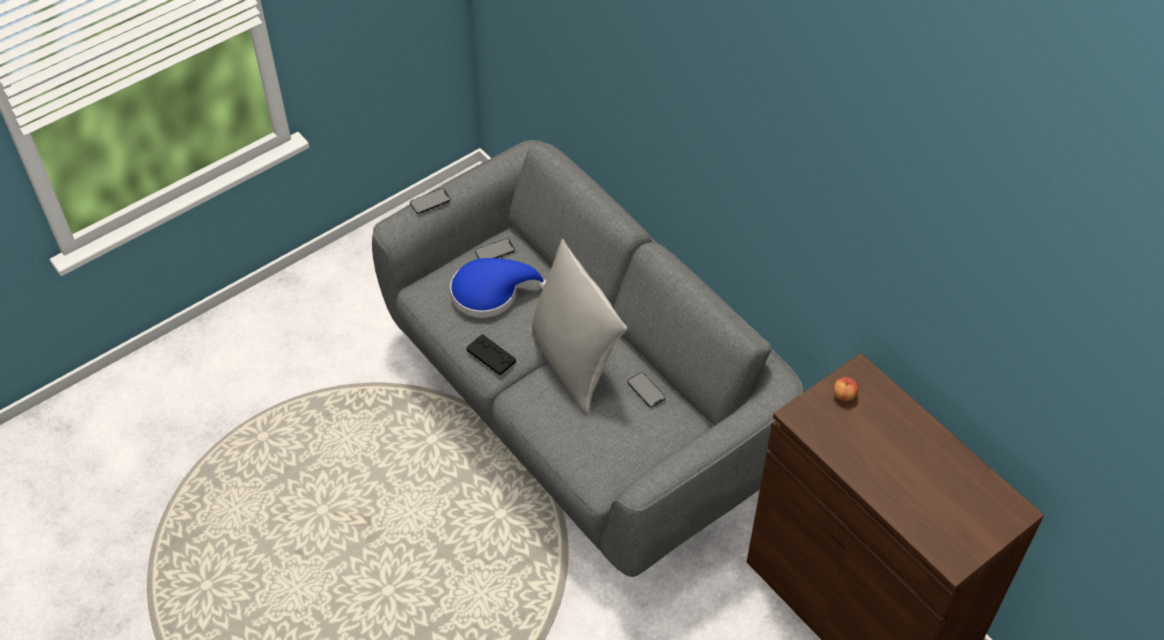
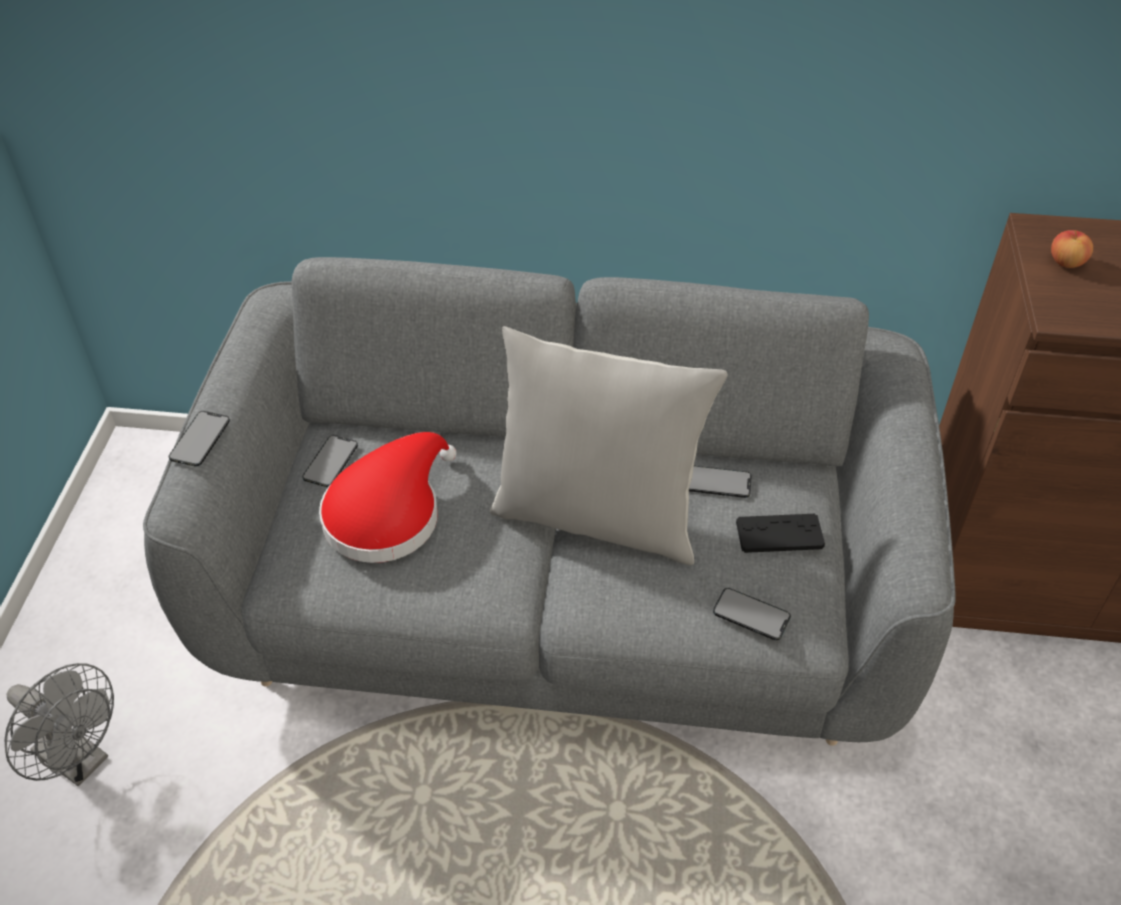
camera: 45 degrees left, 5 degrees down
blue hat [450,258,546,318] -> red hat [319,432,457,563]
black game controller [466,335,516,375] -> black game controller moved to [736,514,825,553]
none -> grey fan [5,663,114,786]
none -> phone [713,588,791,640]

